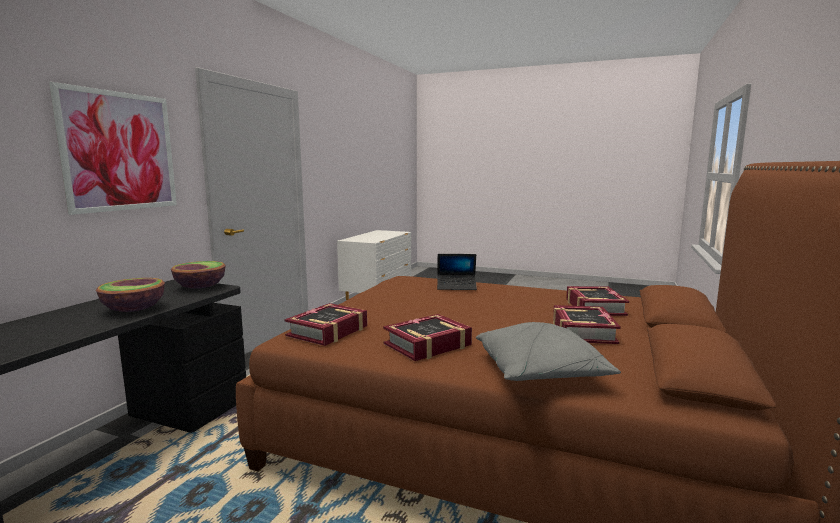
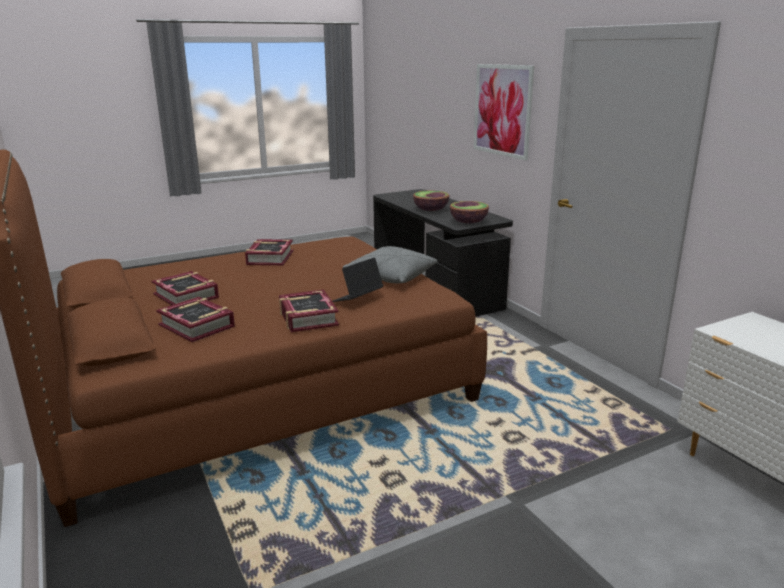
camera: 130 degrees right, 10 degrees up
book [284,303,367,346] -> book moved to [279,290,339,332]
grey pillow [476,322,621,381] -> grey pillow moved to [343,246,437,283]

